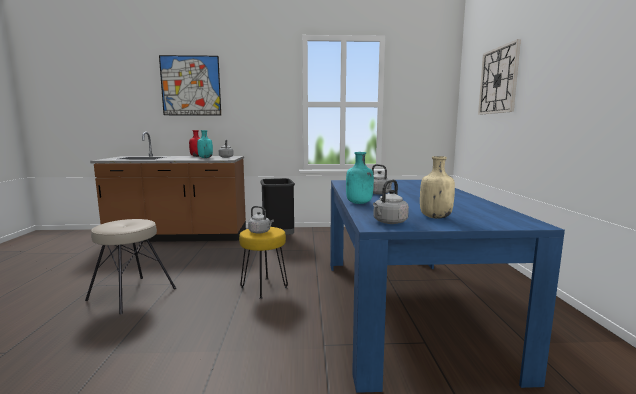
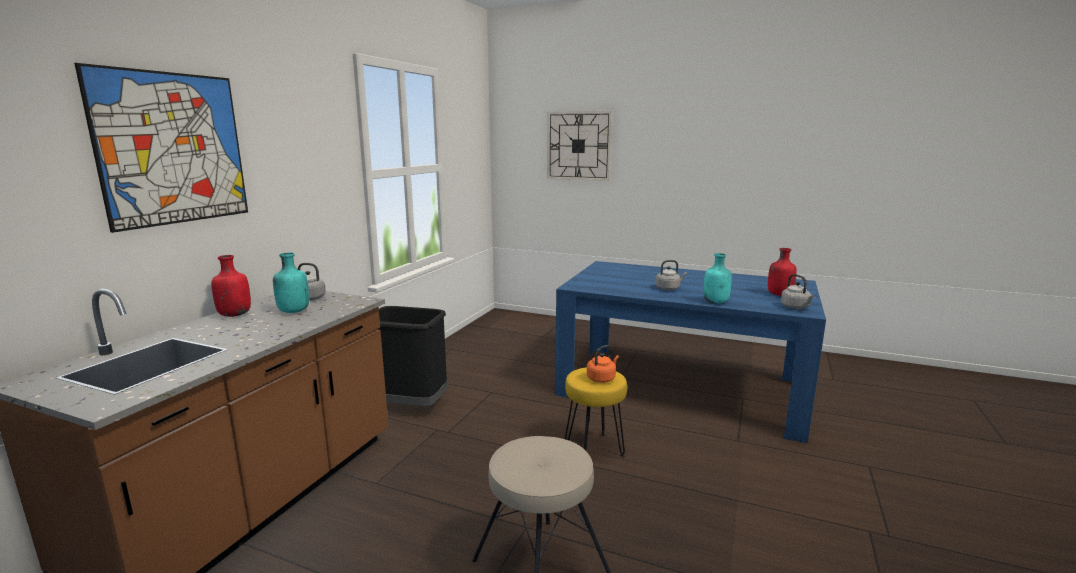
camera: 65 degrees left, 5 degrees up
grey kettle [248,206,274,234] -> orange kettle [587,345,619,383]
beige bottle [420,156,455,219] -> red bottle [768,248,797,296]

